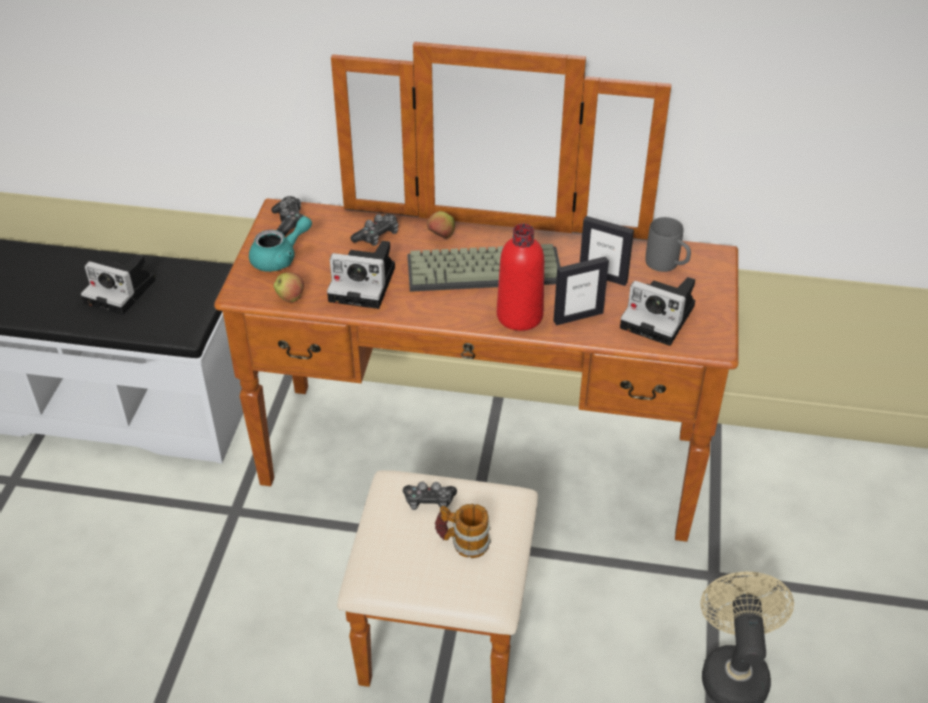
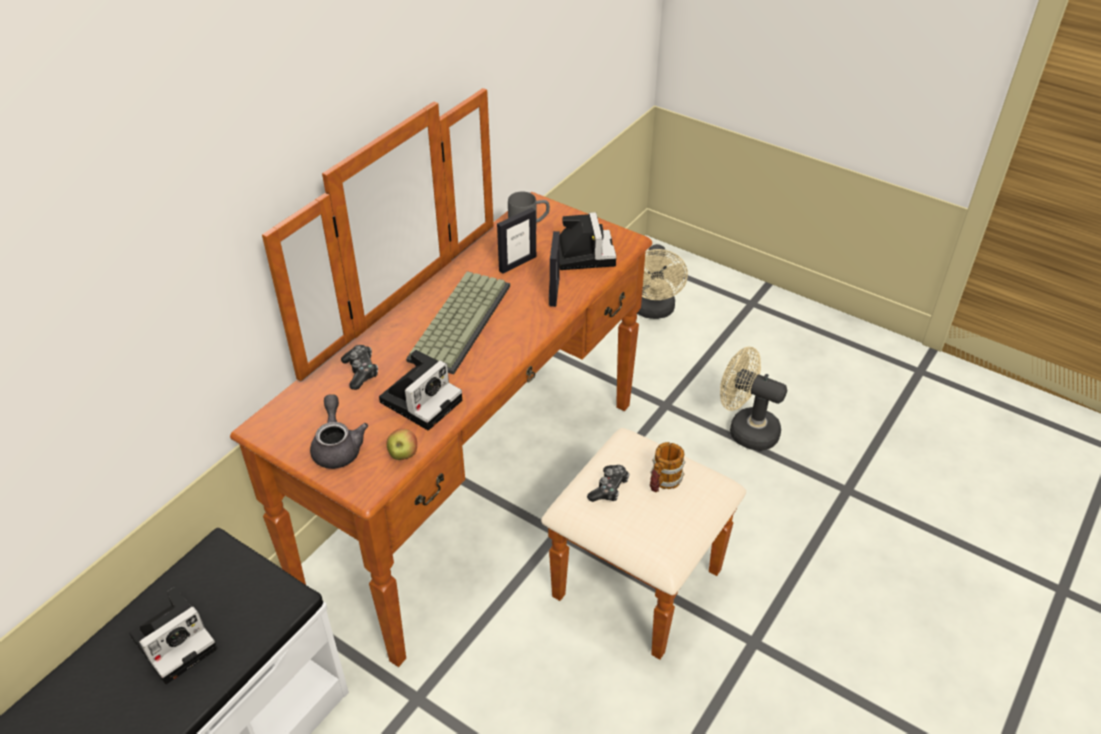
camera: 65 degrees left, 0 degrees up
turquoise teapot [249,216,312,272] -> grey teapot [310,394,368,469]
game controller [271,196,304,236] -> none
apple [427,211,455,239] -> none
red bottle [497,224,544,331] -> none
camera [620,277,695,346] -> camera turned 60 degrees counterclockwise [560,212,616,270]
none -> beige fan [637,244,688,319]

